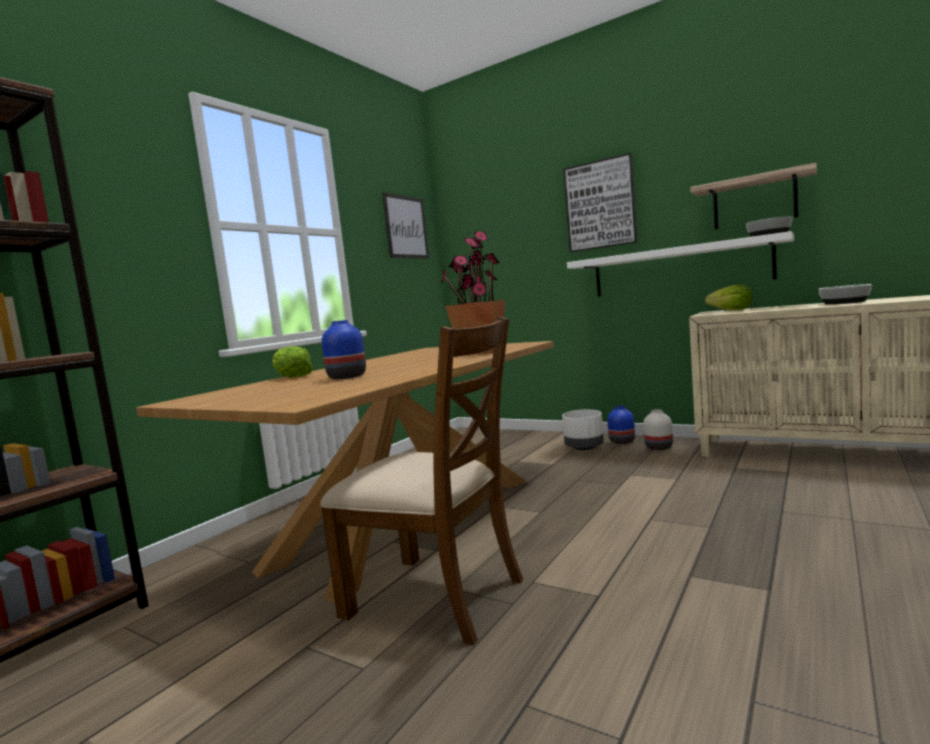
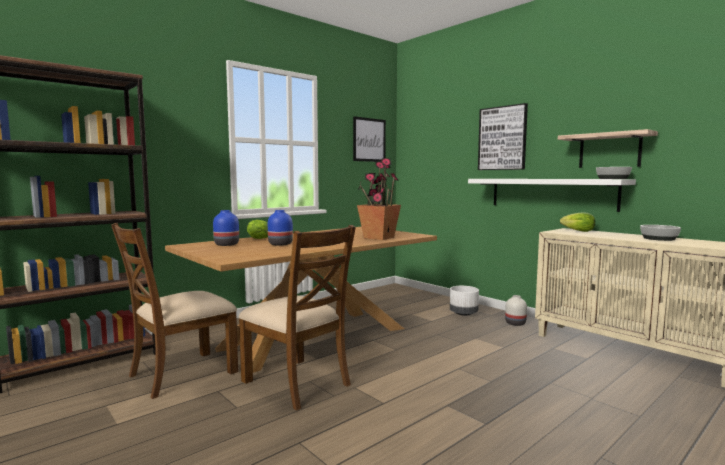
camera: 15 degrees right, 0 degrees up
blue vase [607,406,635,444] -> blue vase moved to [213,210,239,246]
none -> brown chair [111,223,238,399]

